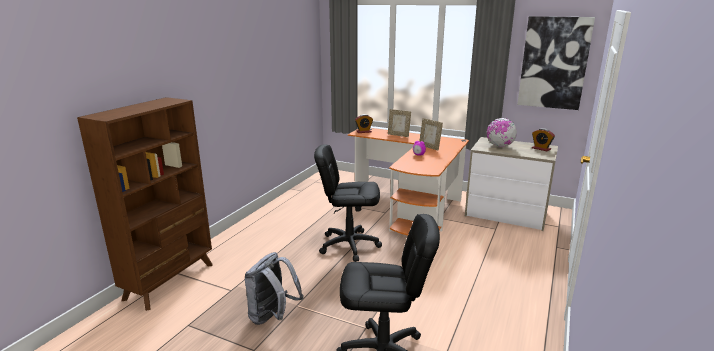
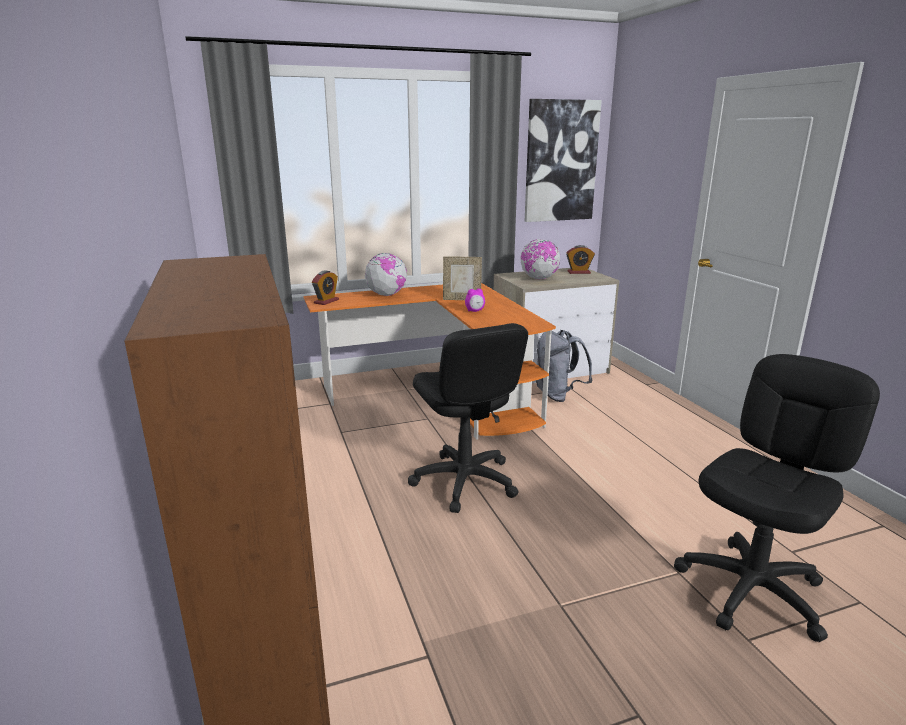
camera: 45 degrees left, 0 degrees up
grey backpack [245,252,304,325] -> grey backpack moved to [536,330,592,402]
black office chair [314,144,382,262] -> black office chair turned 75 degrees counterclockwise [408,323,528,513]
picture frame [388,109,411,137] -> globe [365,253,407,296]

